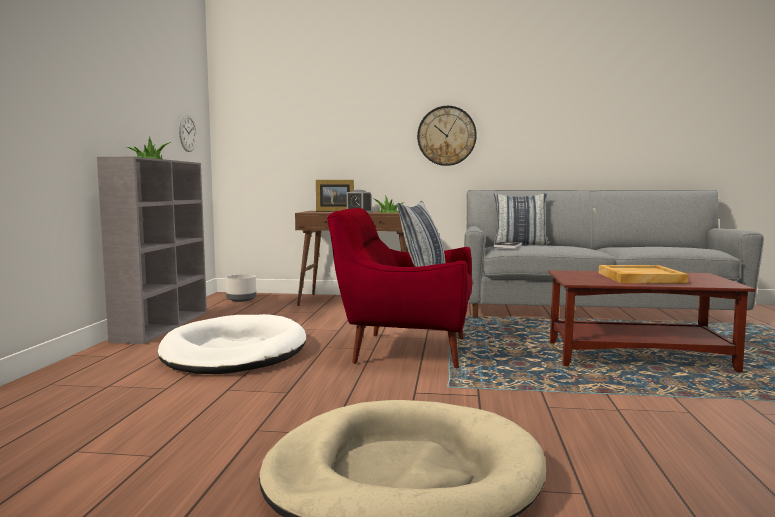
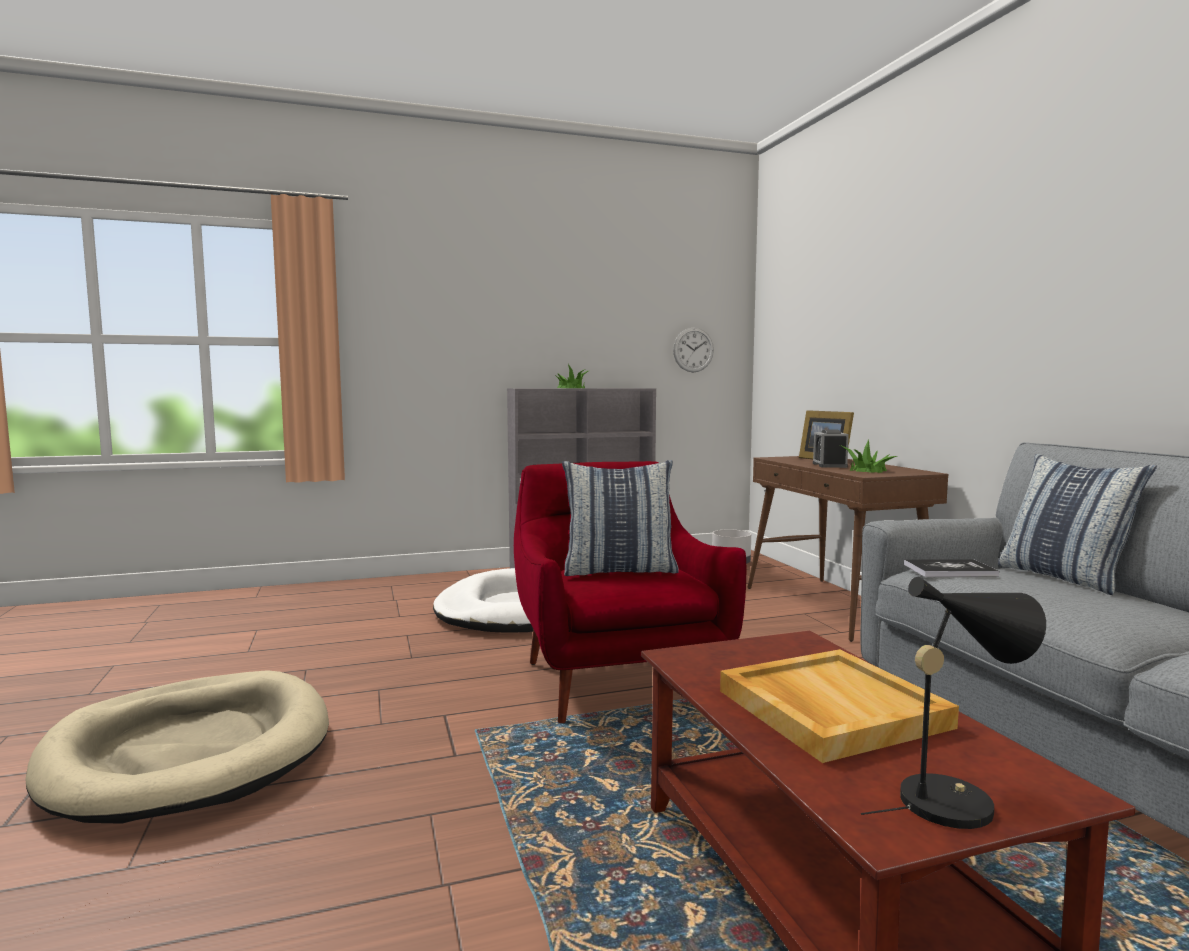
camera: 65 degrees right, 0 degrees up
wall clock [417,106,477,166] -> none
none -> black table lamp [861,577,1046,829]

